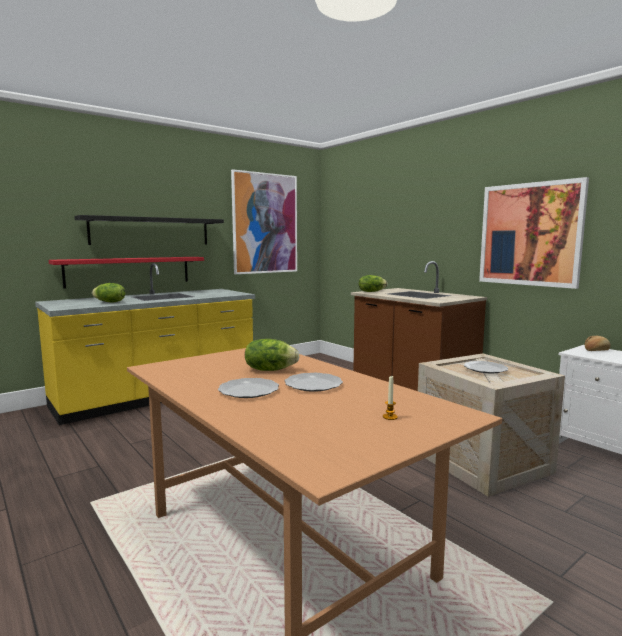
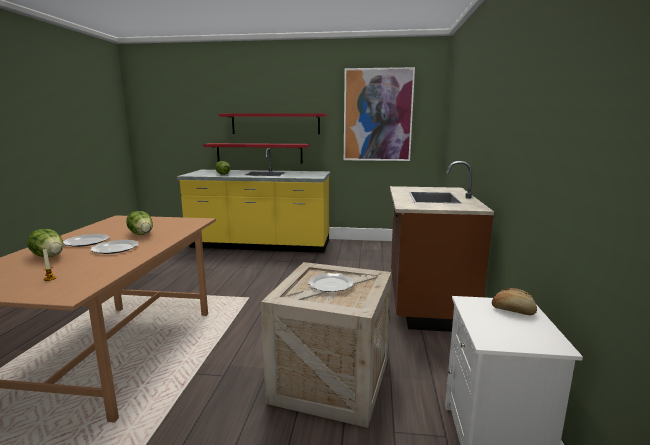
camera: 45 degrees right, 5 degrees up
black shelf [74,215,224,245] -> red shelf [219,113,327,134]
lettuce [359,275,387,292] -> lettuce moved to [27,229,64,257]
picture [479,177,589,289] -> none

